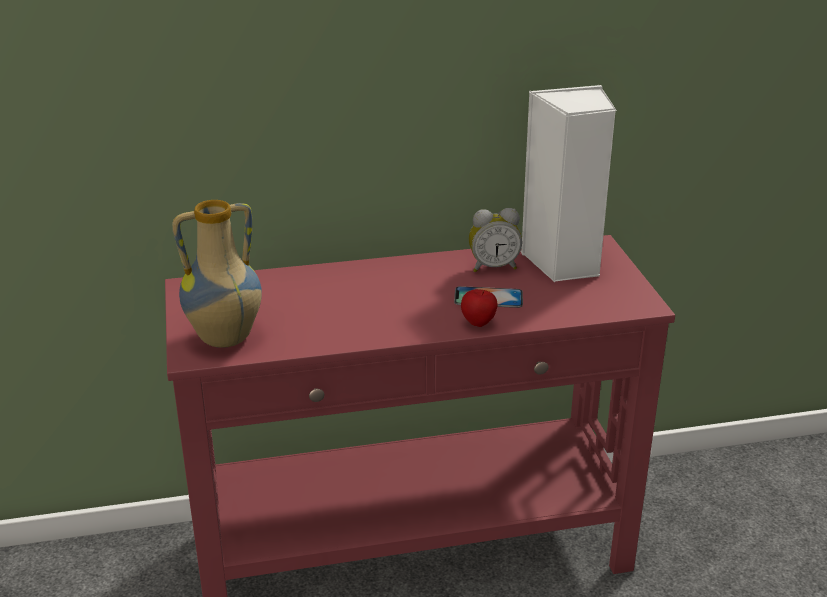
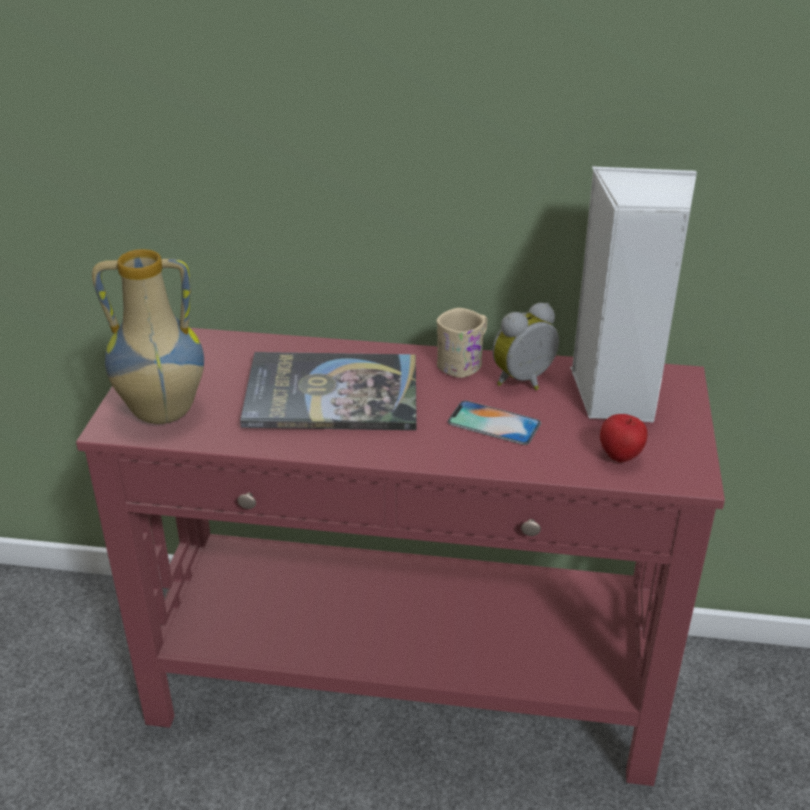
camera: 20 degrees right, 5 degrees up
apple [461,289,498,327] -> apple moved to [600,414,647,463]
alarm clock [469,208,522,272] -> alarm clock turned 135 degrees clockwise [493,303,559,390]
none -> book [240,352,417,430]
none -> beige mug [437,308,487,378]

